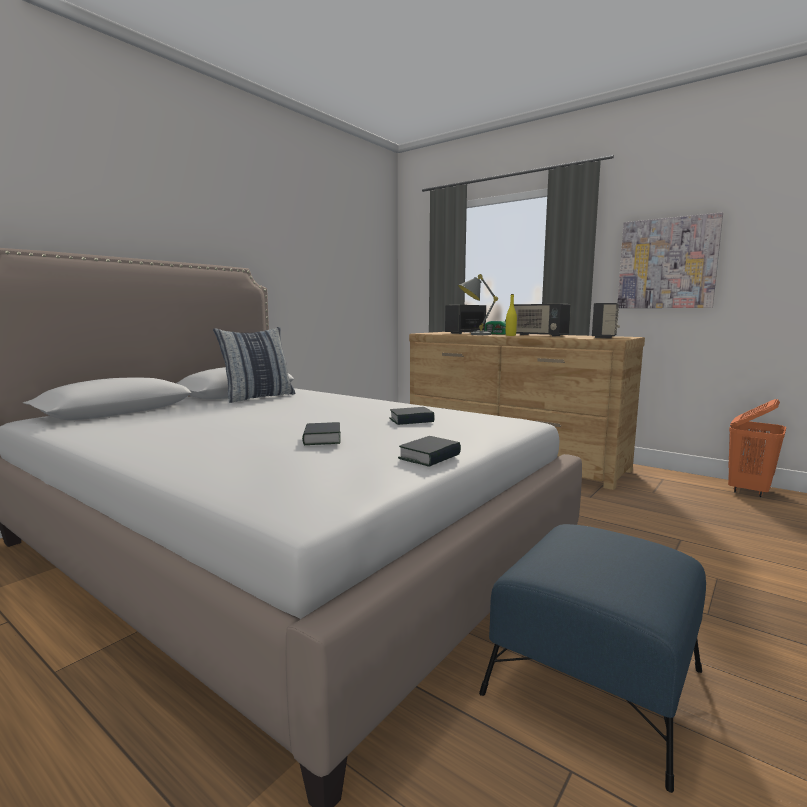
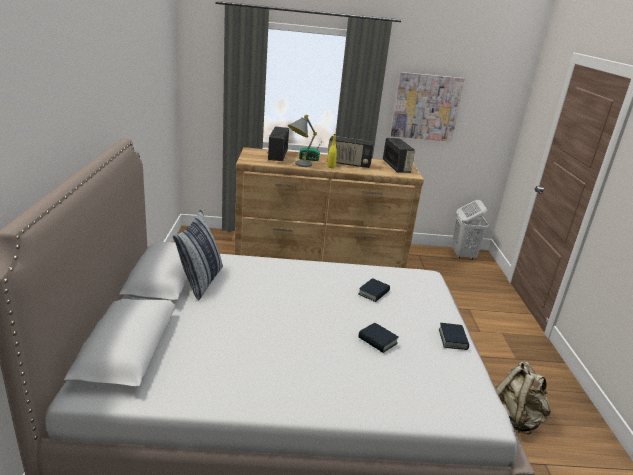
camera: 40 degrees left, 15 degrees up
blue ottoman [479,524,706,793] -> beige backpack [496,361,551,435]
orange laundry basket [728,399,786,497] -> white laundry basket [452,200,489,260]

